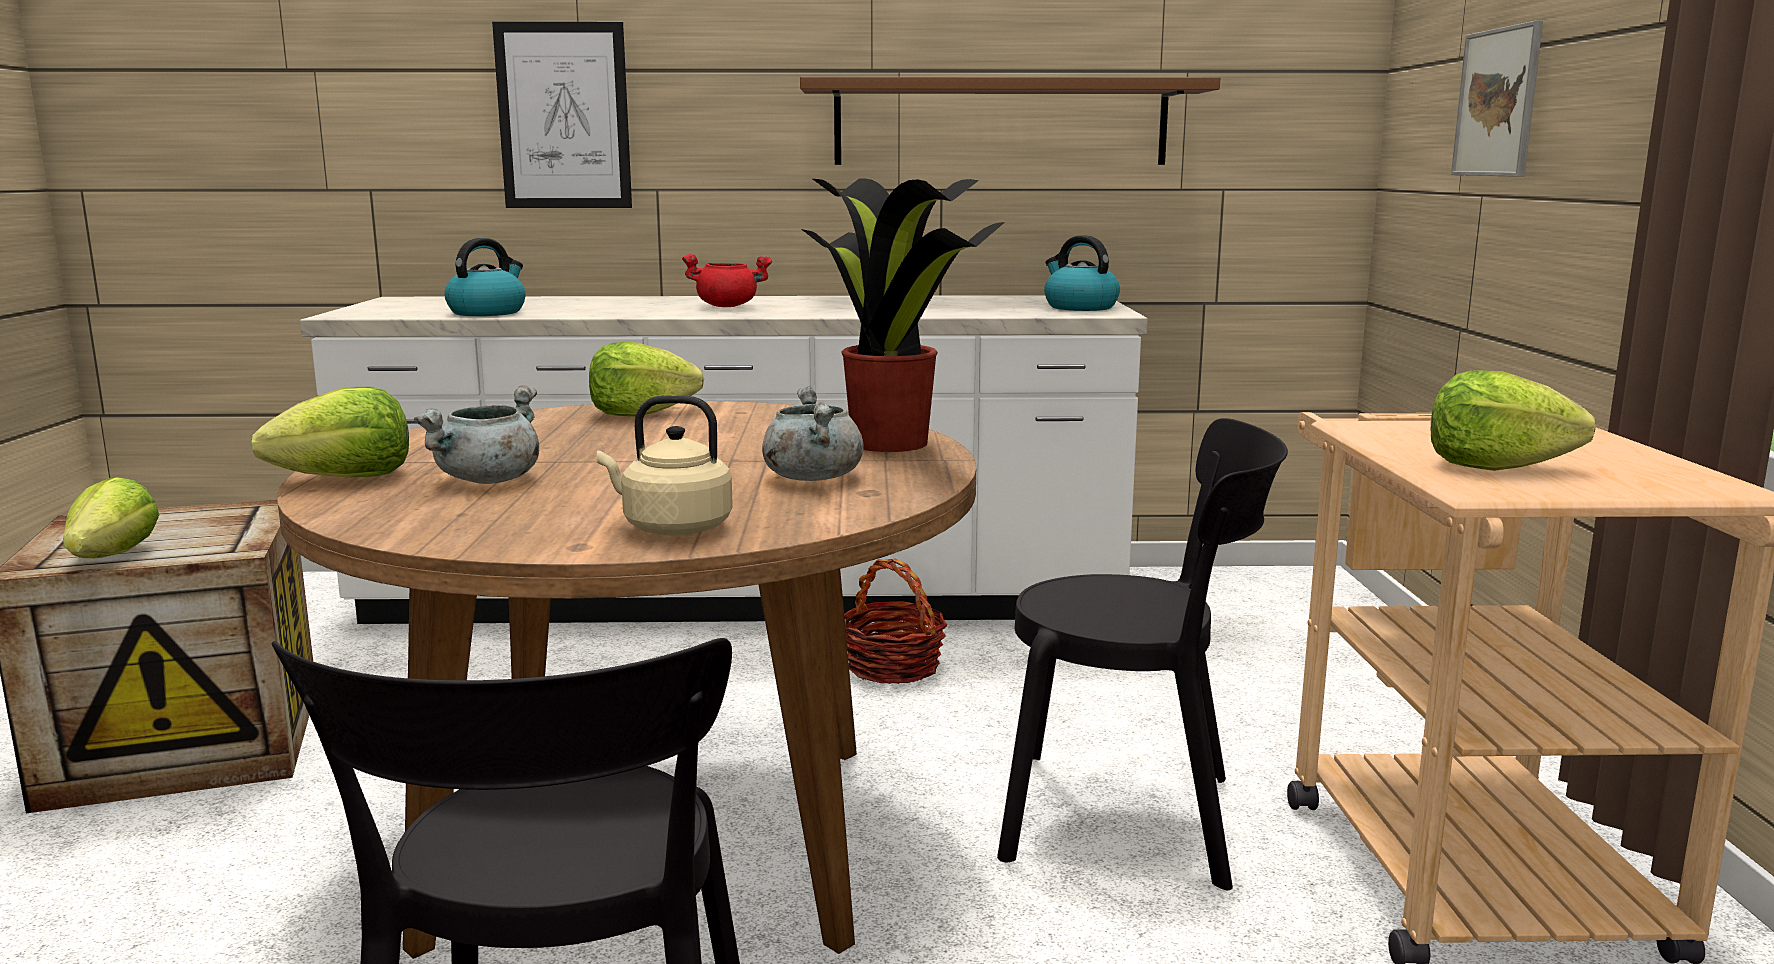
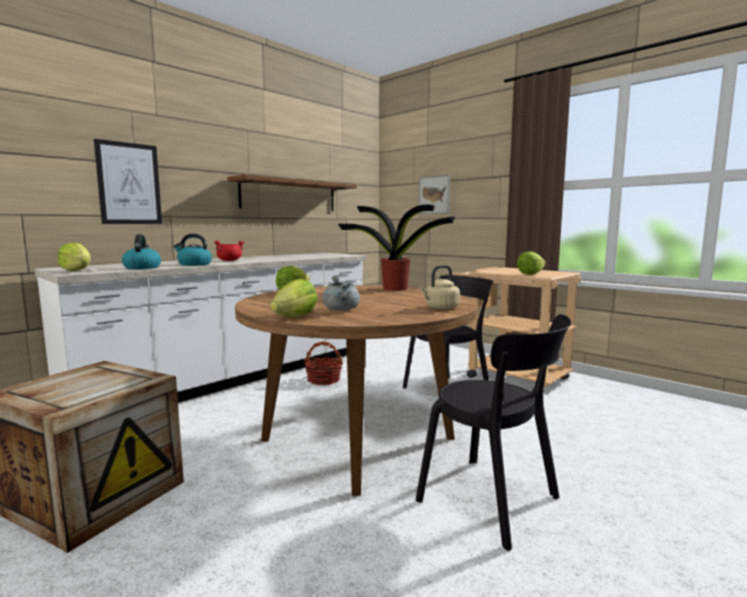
camera: 45 degrees left, 5 degrees down
lettuce [63,477,160,558] -> lettuce moved to [58,242,91,271]
grey cooking pot [762,386,863,481] -> none
kettle [1044,235,1120,311] -> kettle moved to [174,234,212,266]

